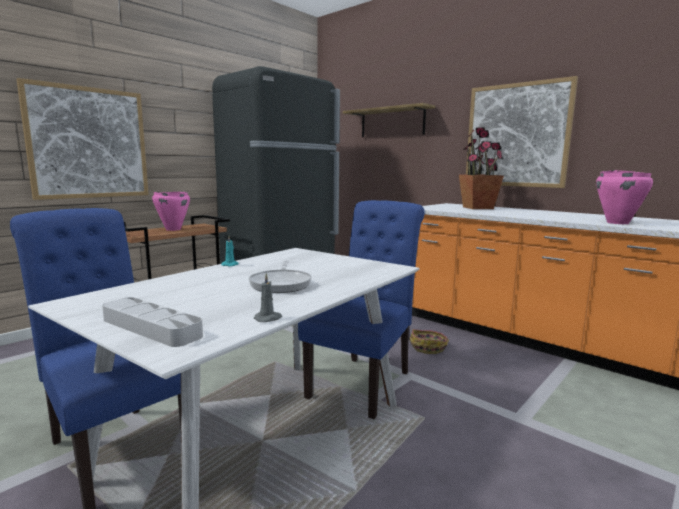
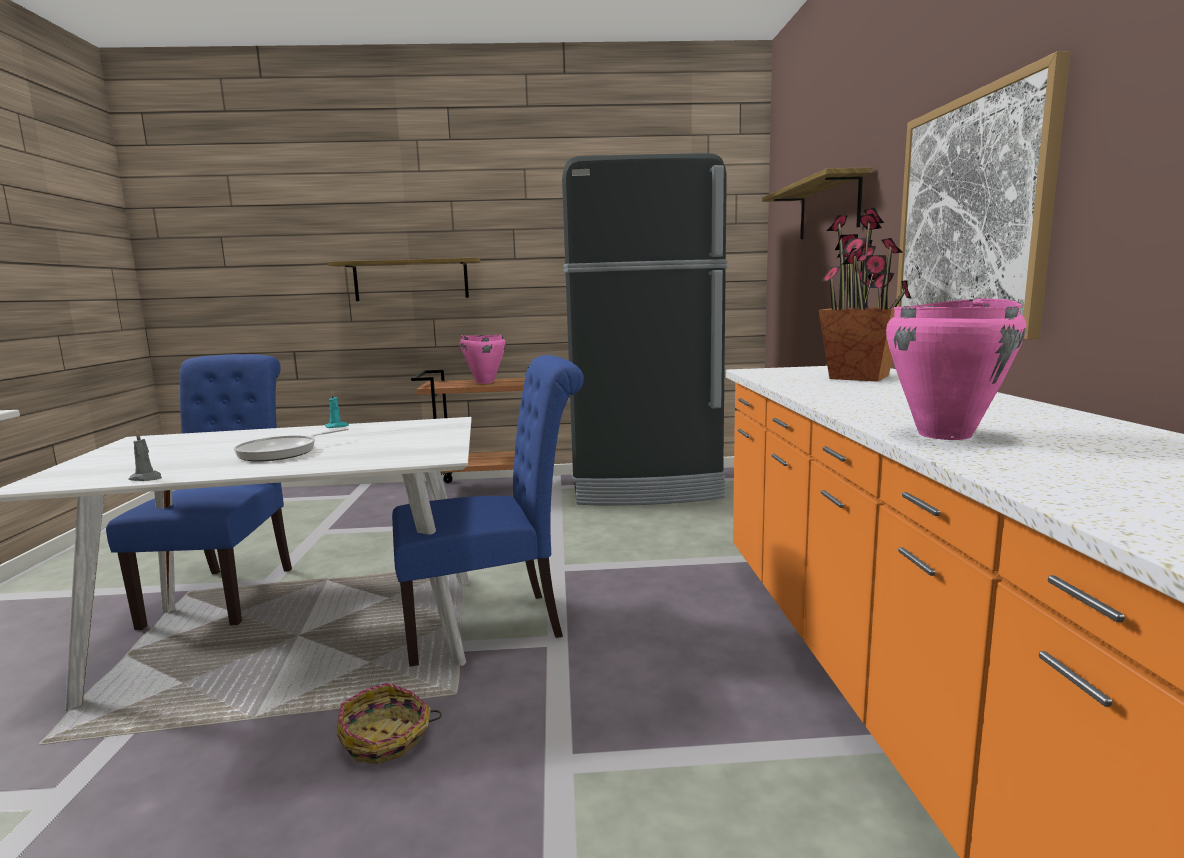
camera: 45 degrees right, 0 degrees up
picture [17,78,149,200] -> shelf [328,258,481,301]
grey tray [102,297,203,347] -> none
basket [409,329,449,354] -> basket moved to [337,683,442,764]

